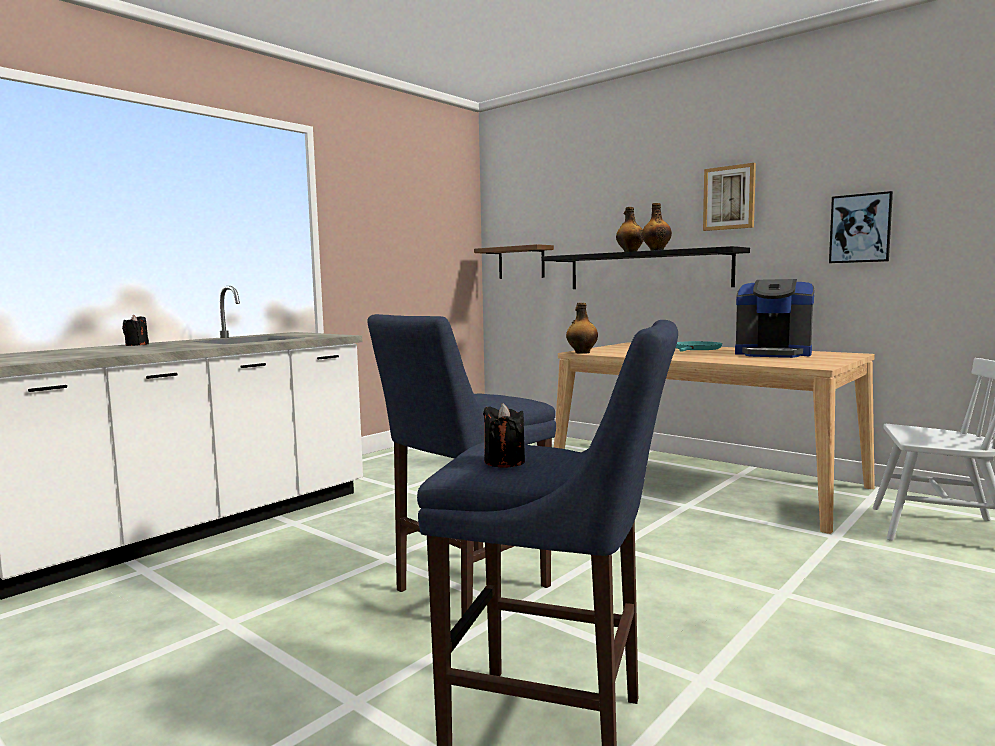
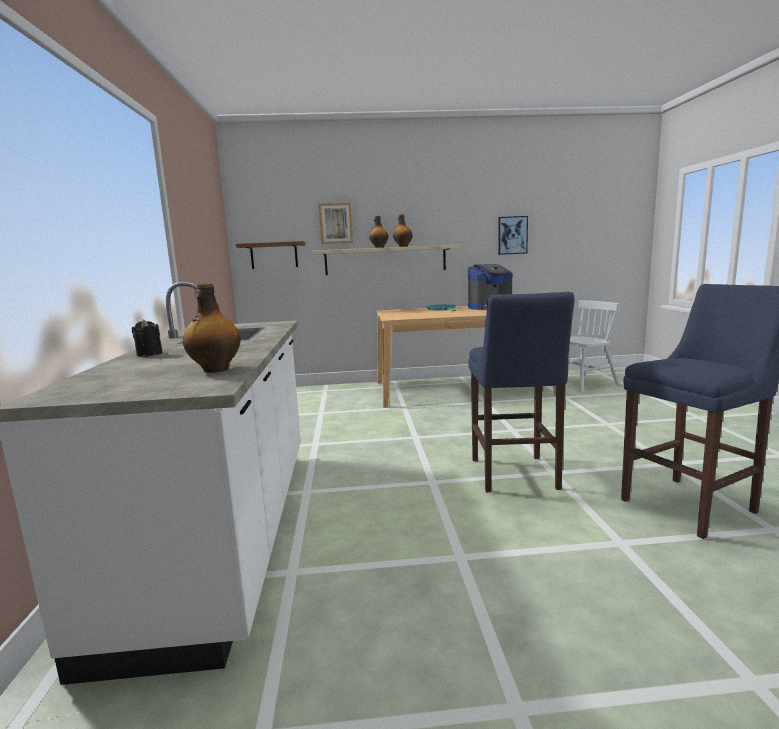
camera: 45 degrees left, 5 degrees up
black candle [483,403,525,468] -> none
black shelf [541,246,750,289] -> beige shelf [313,245,460,275]
bottle [566,303,598,354] -> bottle moved to [183,283,241,373]
picture [703,163,756,231] -> picture moved to [319,203,353,244]

